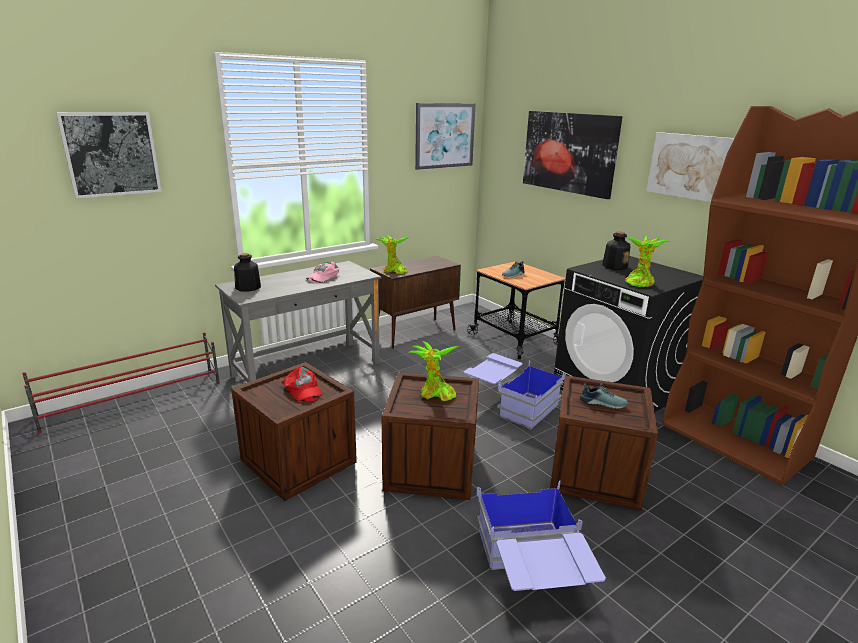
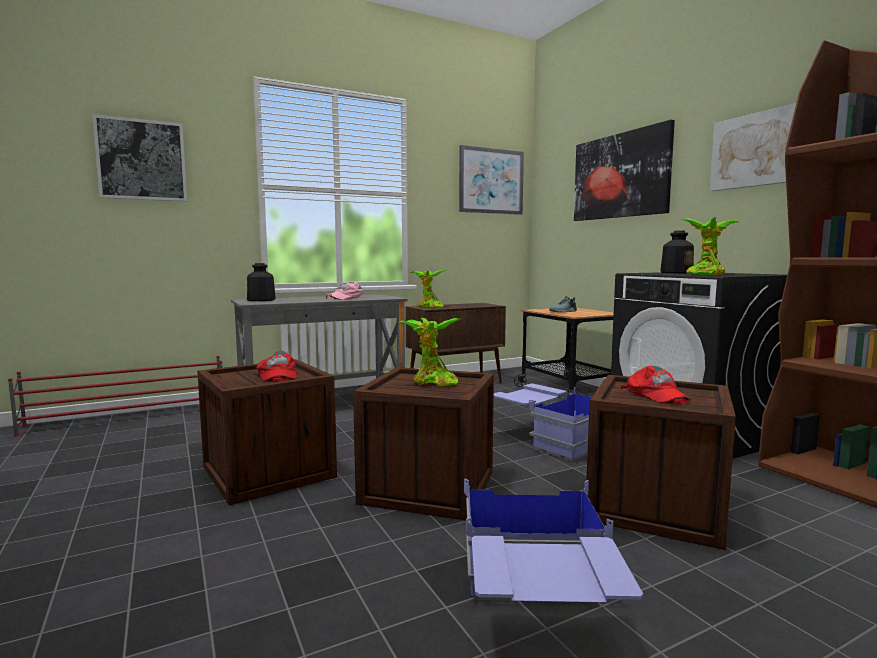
camera: 10 degrees right, 15 degrees down
shoe [580,384,628,409] -> red cap [621,366,691,405]

